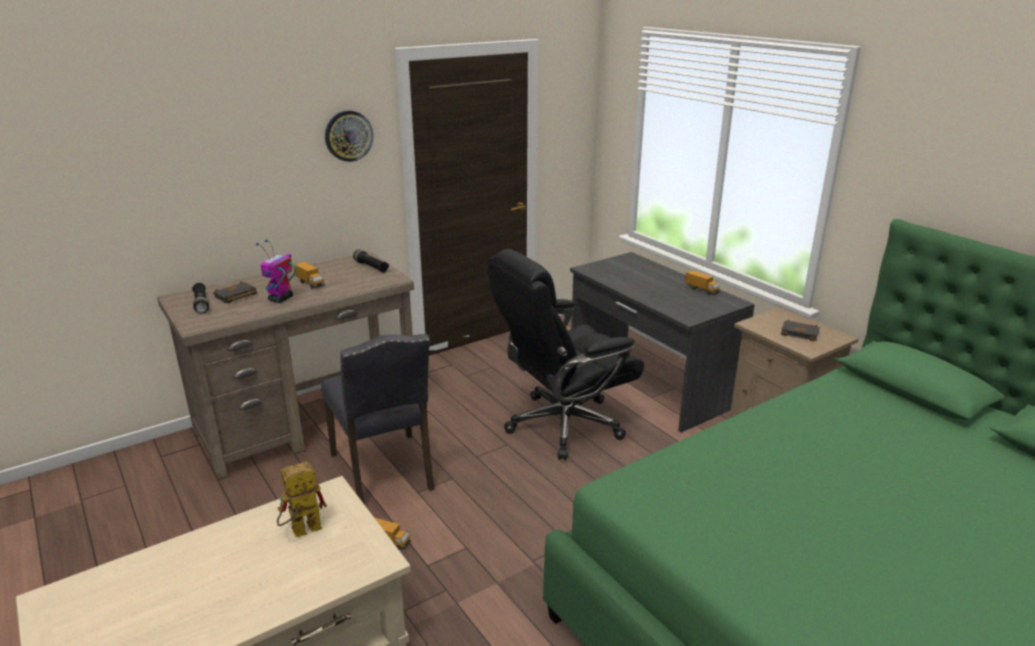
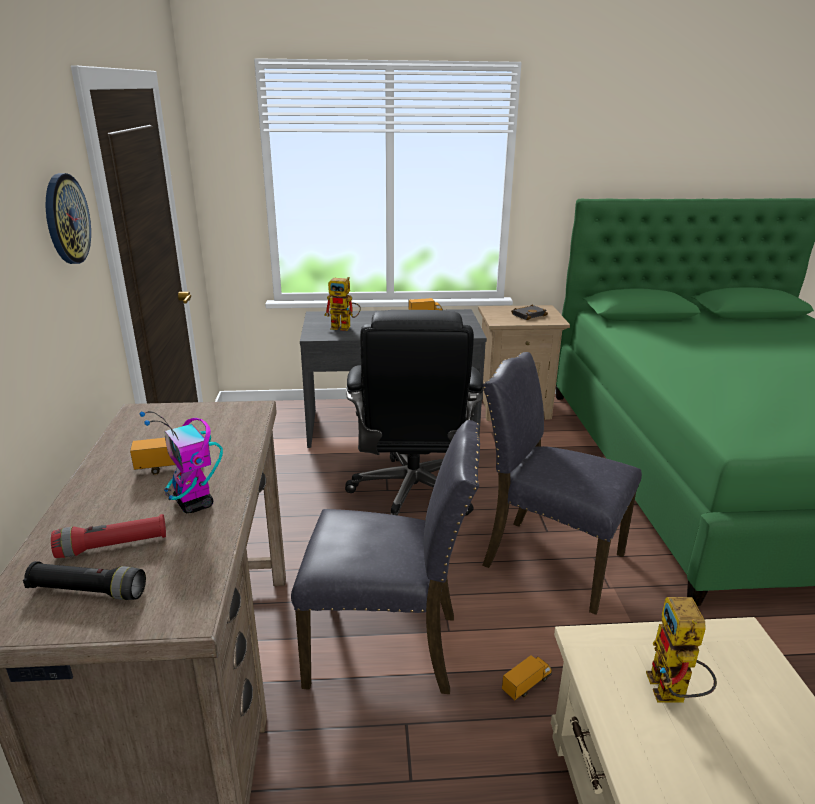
camera: 60 degrees left, 0 degrees up
black book [213,282,257,303] -> red flashlight [51,514,166,558]
black flashlight [353,250,389,272] -> none
none -> toy robot [324,277,361,331]
none -> grey chair [482,352,642,615]

